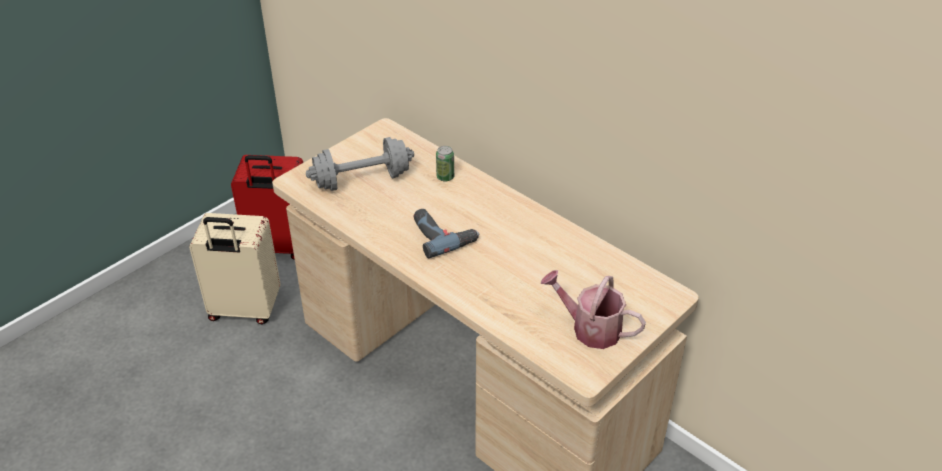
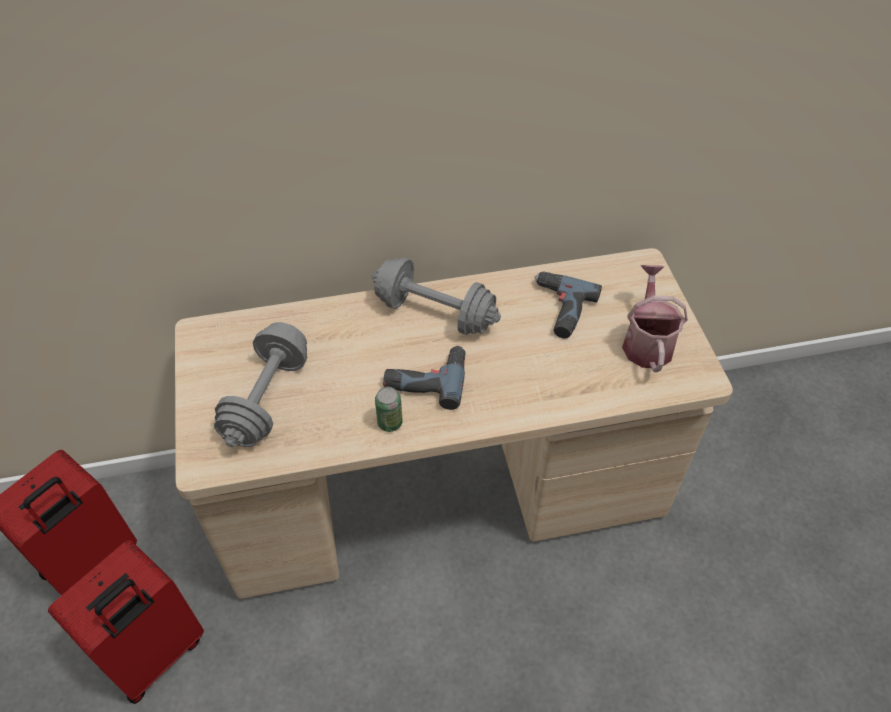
camera: 55 degrees left, 10 degrees up
beige suitcase [189,213,281,324] -> red suitcase [48,540,204,704]
can [436,146,454,182] -> can moved to [375,387,403,432]
watering can [541,270,646,349] -> watering can turned 120 degrees clockwise [622,265,688,372]
none -> grey dumbbell [372,258,501,335]
none -> power drill [534,271,602,338]

